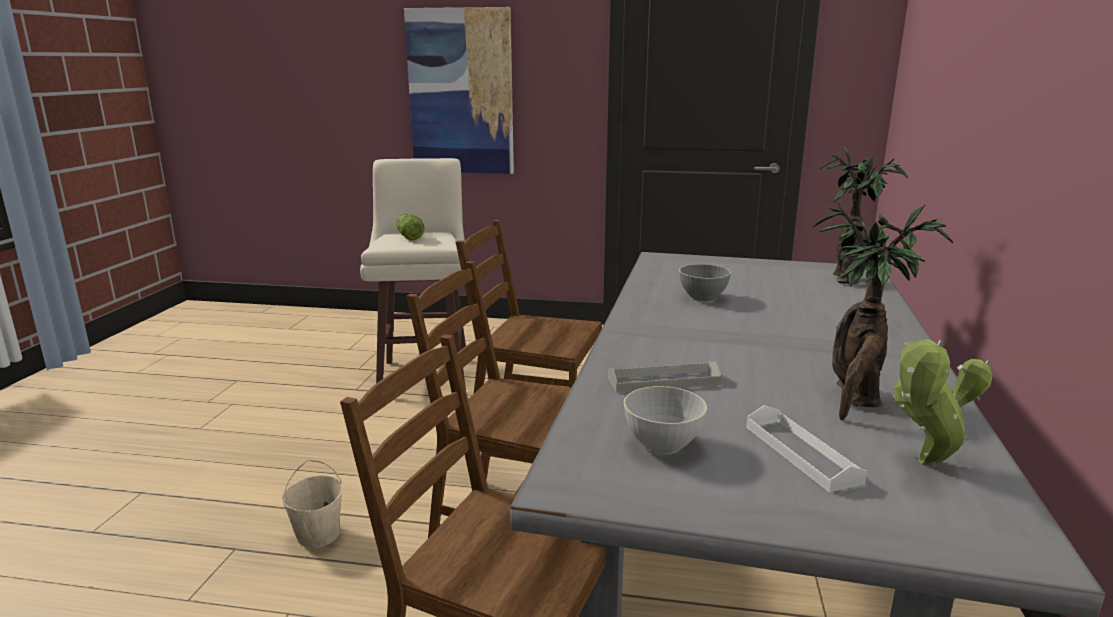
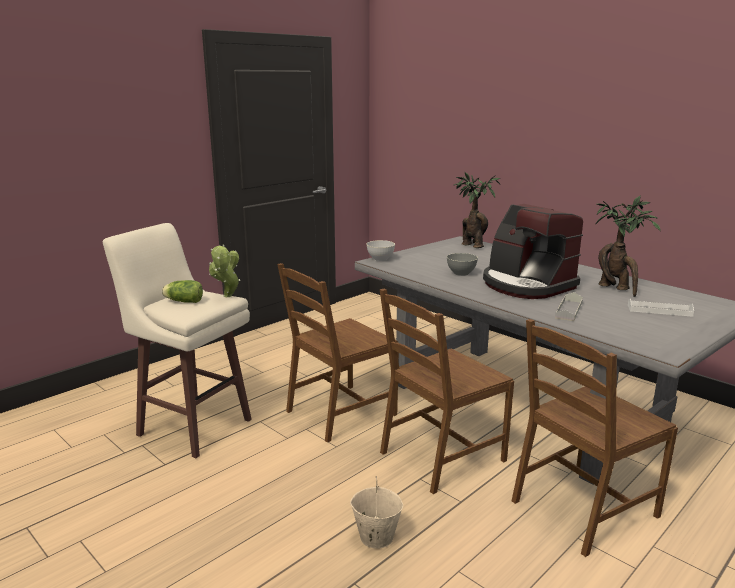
camera: 55 degrees left, 0 degrees up
picture [404,7,514,174] -> none
grey bowl [624,386,707,454] -> grey bowl moved to [366,240,395,261]
potted plant [893,340,992,467] -> potted plant moved to [209,245,240,297]
none -> coffee machine [483,204,583,299]

